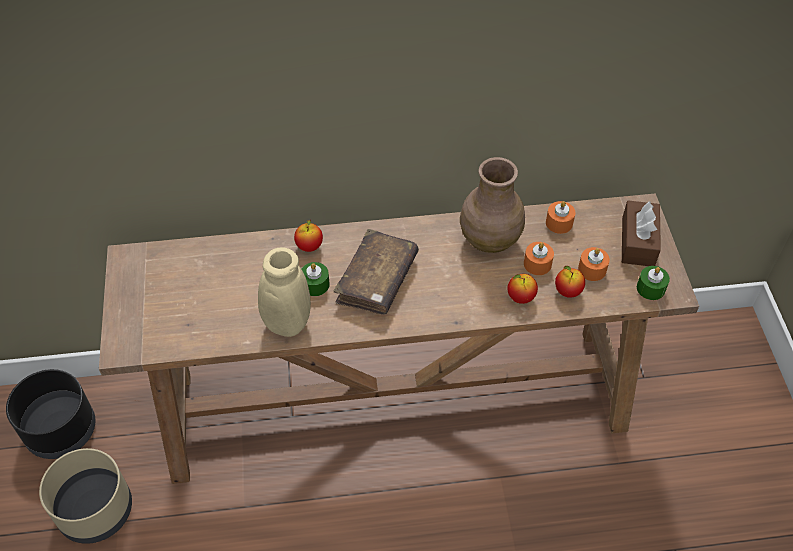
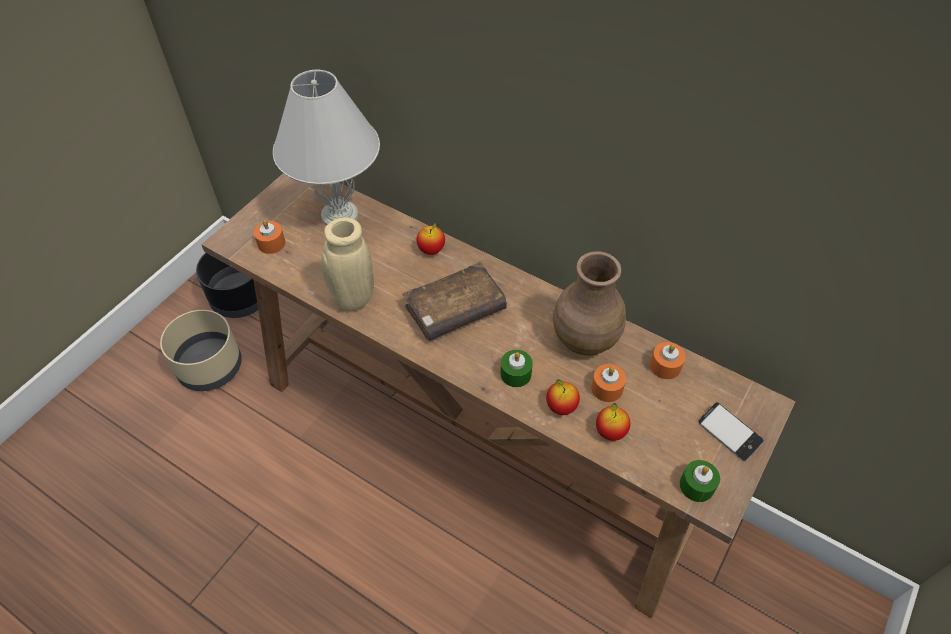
camera: 40 degrees right, 0 degrees up
green candle [301,262,330,296] -> green candle moved to [500,350,533,387]
orange candle [578,247,610,281] -> orange candle moved to [254,220,285,254]
brown tissue box [622,200,661,266] -> phone [698,402,764,461]
none -> white table lamp [273,70,380,226]

